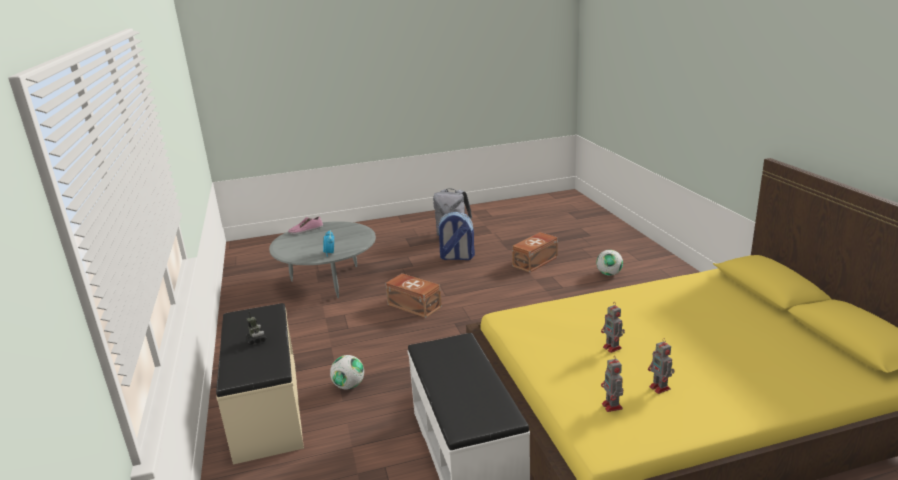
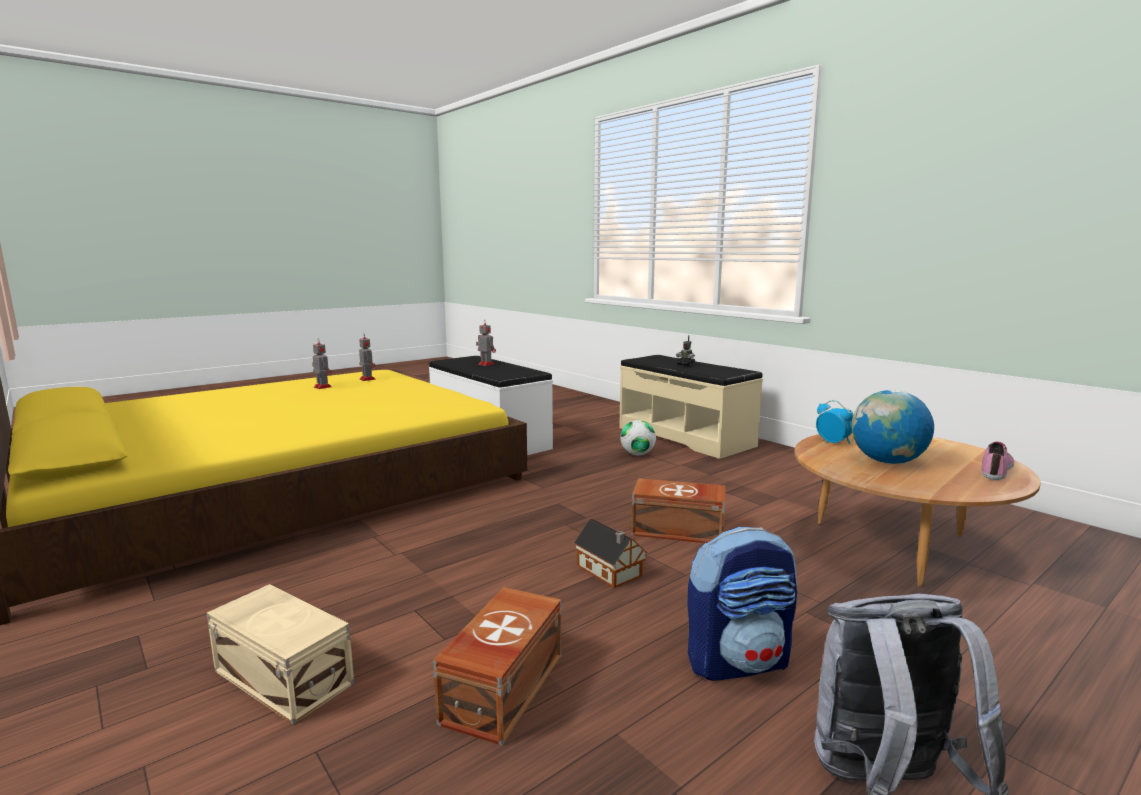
camera: 155 degrees right, 10 degrees down
grey coffee table [269,221,376,298] -> brown coffee table [794,433,1041,587]
football [596,250,623,276] -> beige storage box [207,584,354,724]
toy robot [601,303,625,353] -> toy robot moved to [476,320,496,366]
none -> toy house [574,519,647,588]
none -> globe [851,390,934,464]

